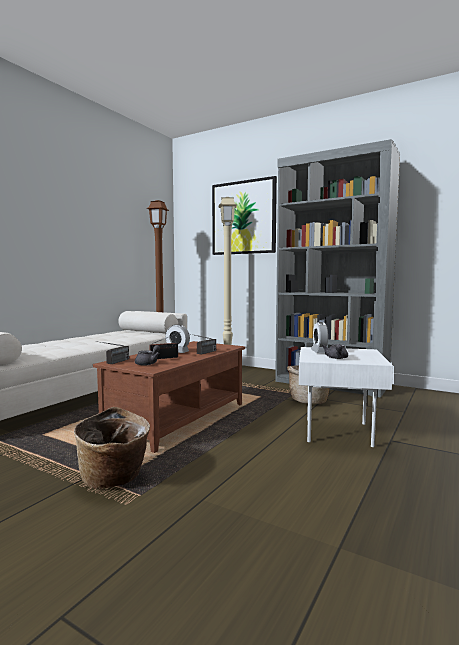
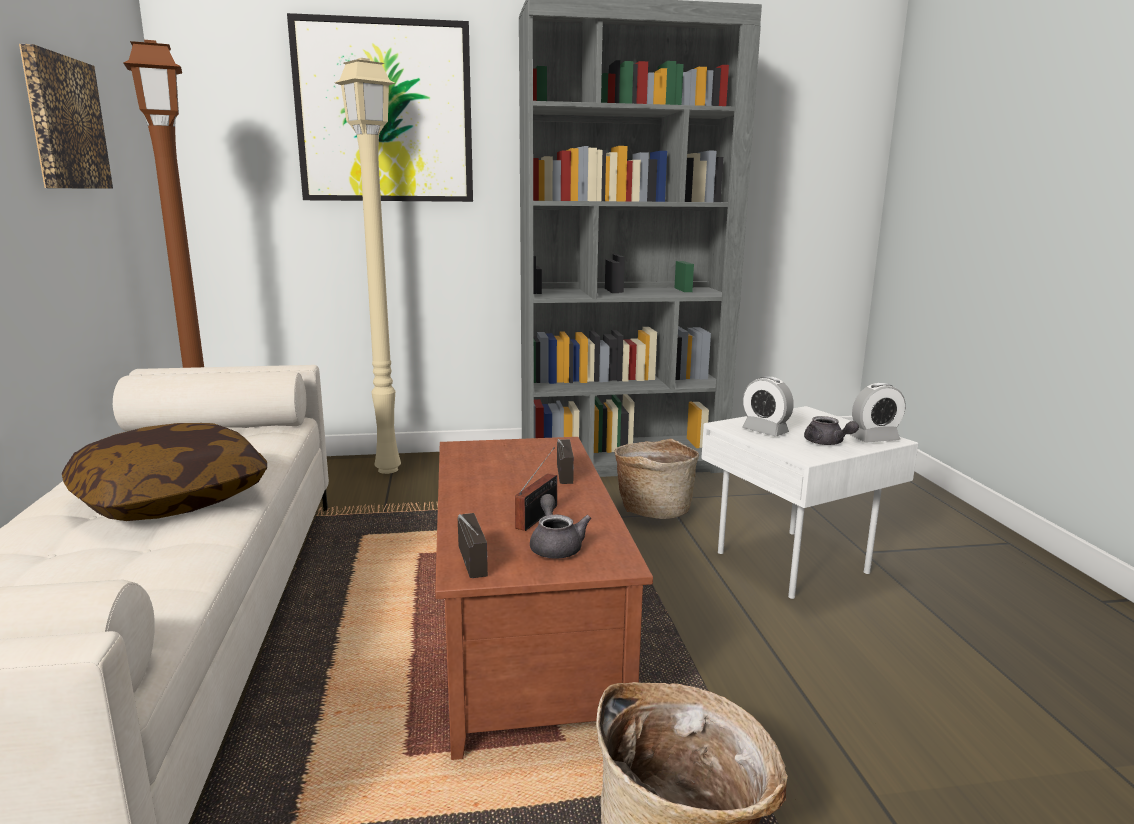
camera: 40 degrees left, 10 degrees up
alarm clock [165,325,190,353] -> alarm clock moved to [851,383,905,443]
none -> picture [19,44,113,189]
none -> pillow [62,423,267,521]

